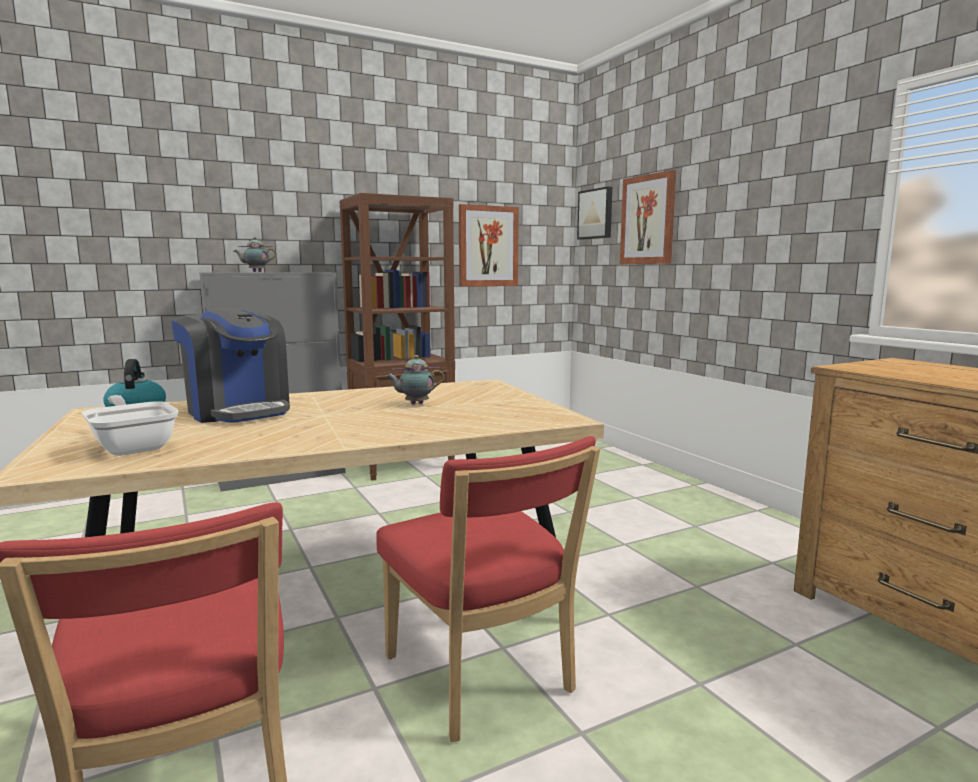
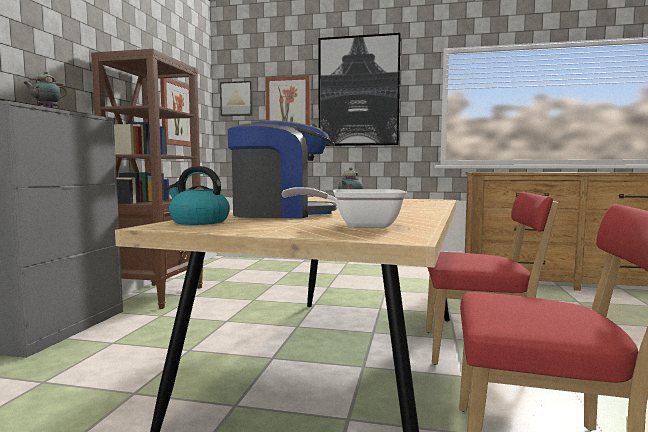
camera: 50 degrees left, 5 degrees down
none -> picture [319,33,401,146]

